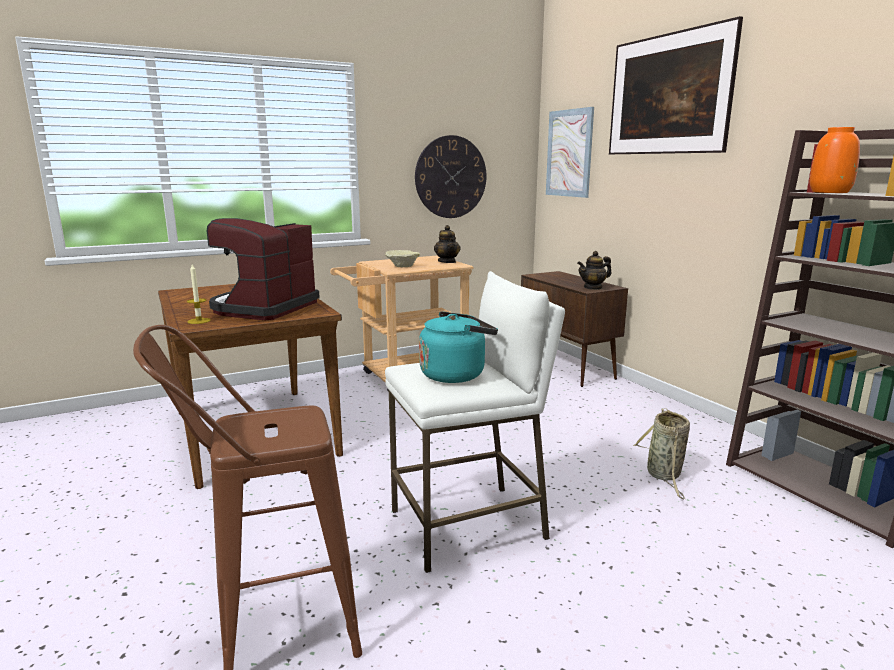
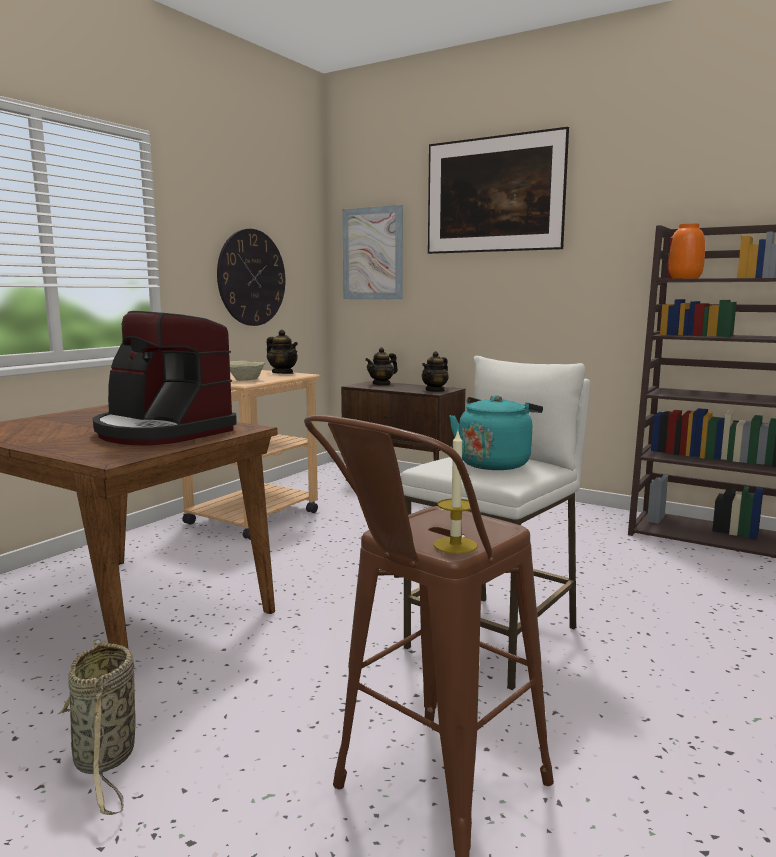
camera: 30 degrees left, 5 degrees down
candle [187,264,211,324] -> candle moved to [434,432,477,554]
coffee machine [206,218,320,320] -> coffee machine turned 45 degrees counterclockwise [93,311,237,445]
basket [633,408,690,500] -> basket moved to [58,639,136,815]
none -> teapot [365,347,398,386]

